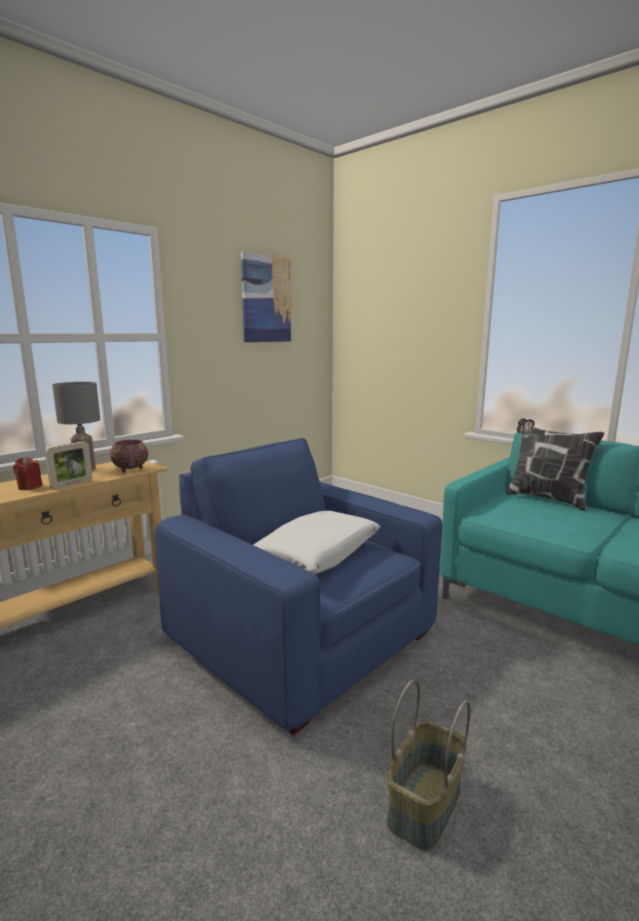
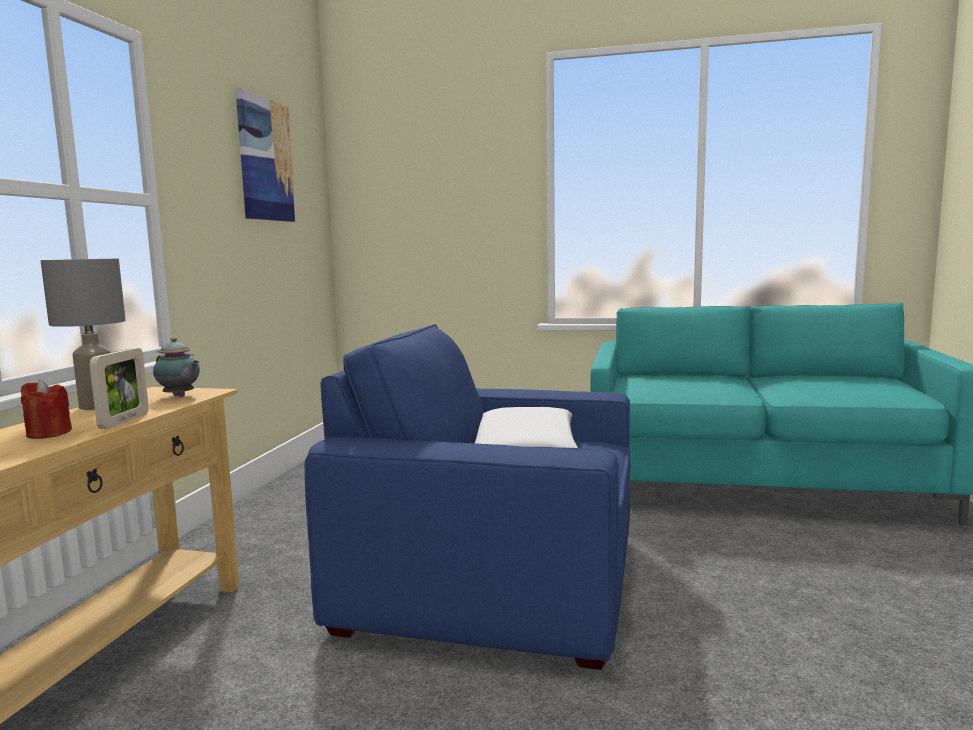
camera: 30 degrees left, 5 degrees down
bowl [110,439,148,472] -> teapot [153,337,200,397]
basket [387,679,470,851] -> none
pillow [506,418,604,511] -> none

